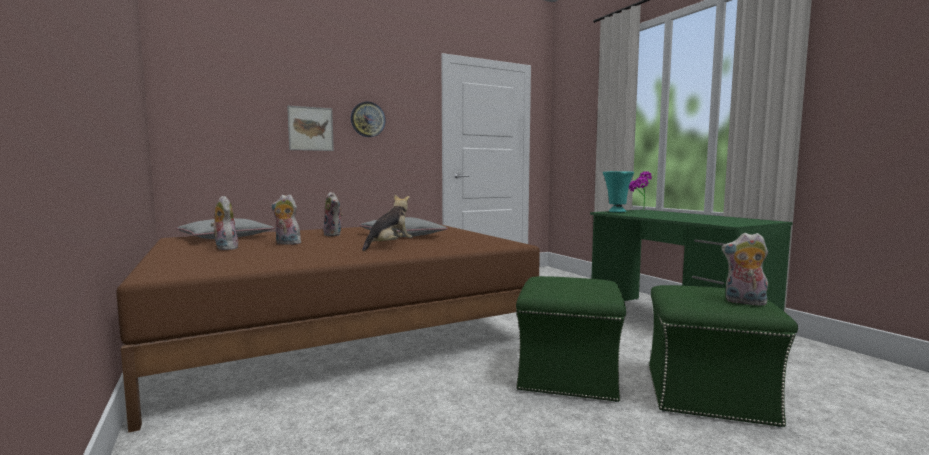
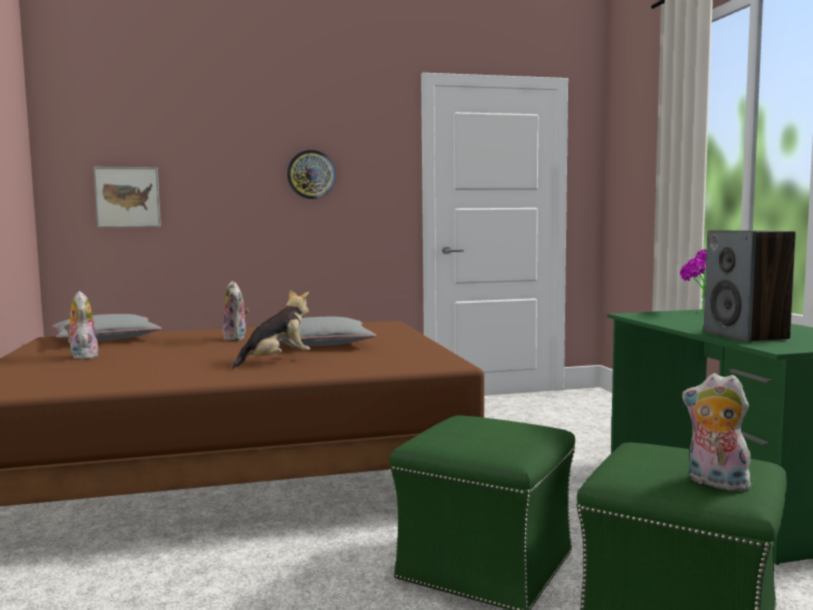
camera: 15 degrees right, 0 degrees up
plush toy [271,194,301,245] -> none
picture [287,106,334,151] -> picture moved to [94,167,161,228]
turquoise vase [603,171,634,212] -> none
none -> speaker [704,230,796,342]

